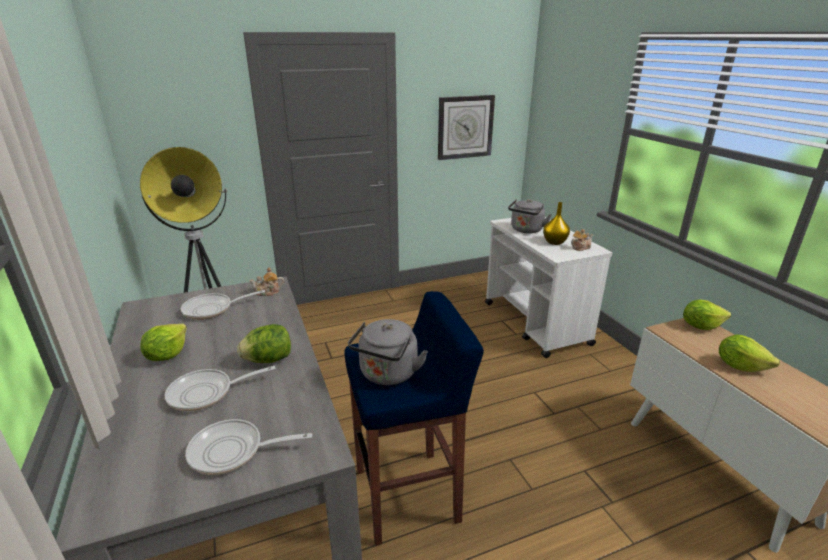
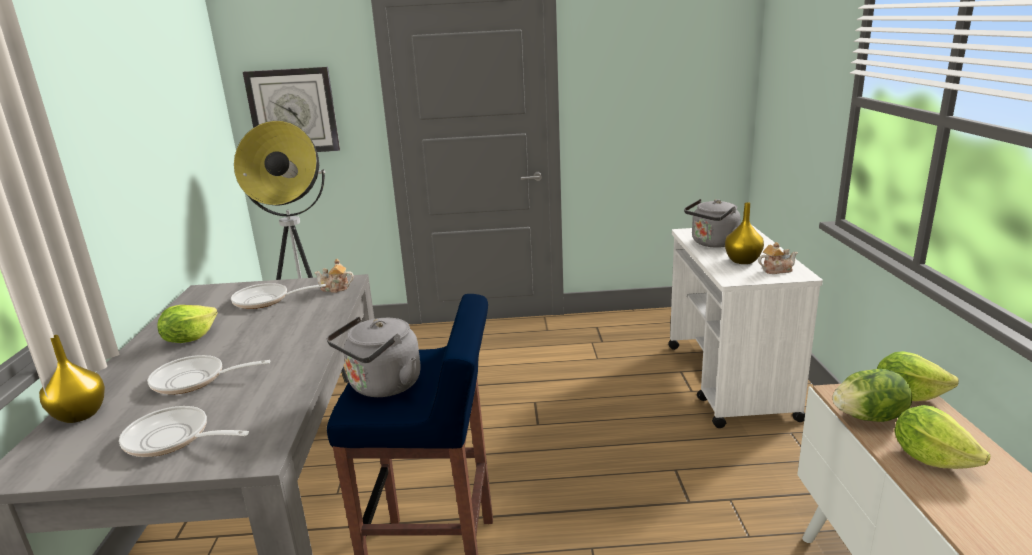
camera: 20 degrees right, 5 degrees down
lettuce [237,324,291,363] -> lettuce moved to [832,369,912,422]
wall clock [438,95,495,160] -> wall clock moved to [243,67,340,152]
none -> yellow vase [39,335,105,423]

